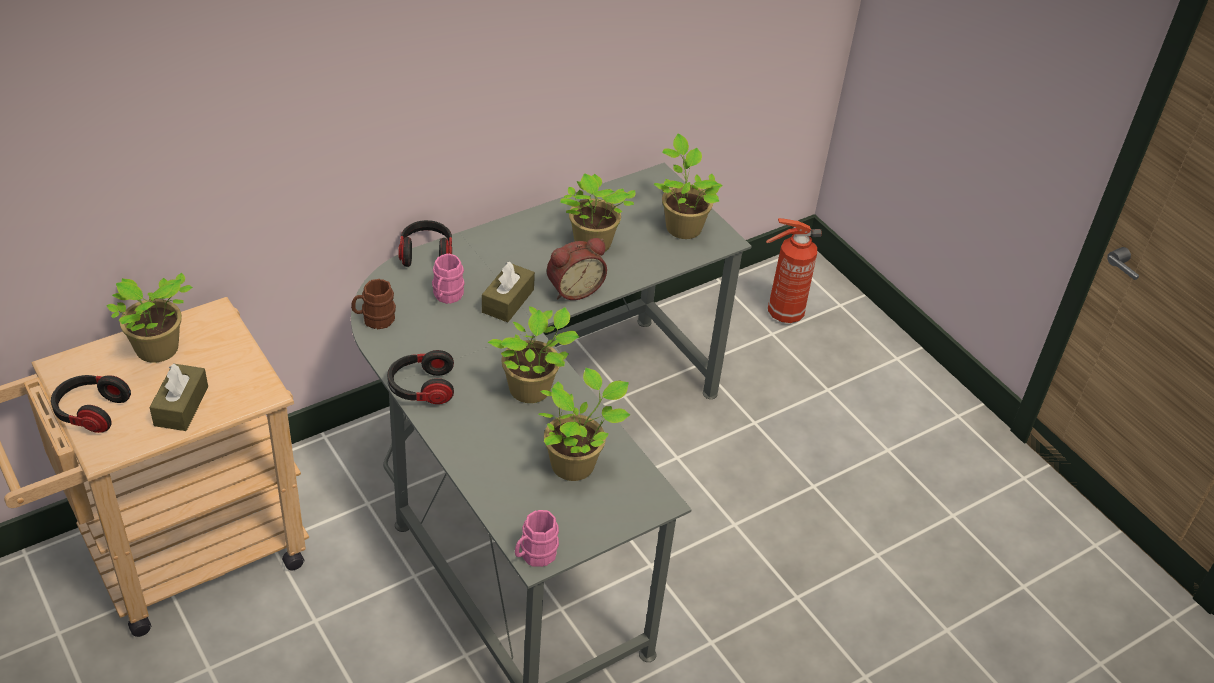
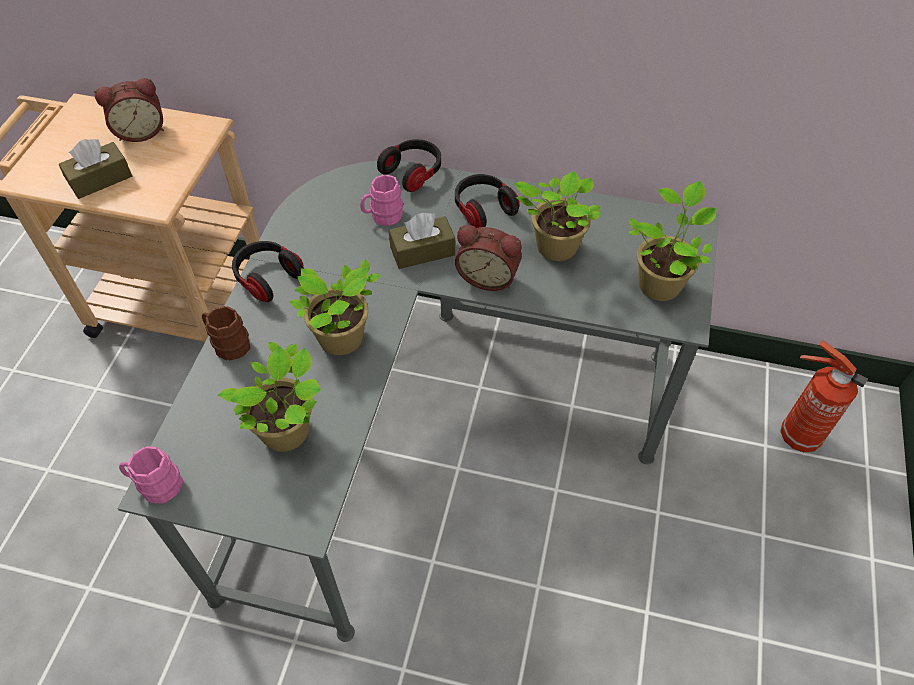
camera: 50 degrees right, 10 degrees up
headphones [51,375,131,433] -> headphones moved to [455,174,519,228]
potted plant [106,273,193,363] -> alarm clock [94,78,164,142]
brown mug [351,279,396,329] -> brown mug moved to [202,306,251,361]

